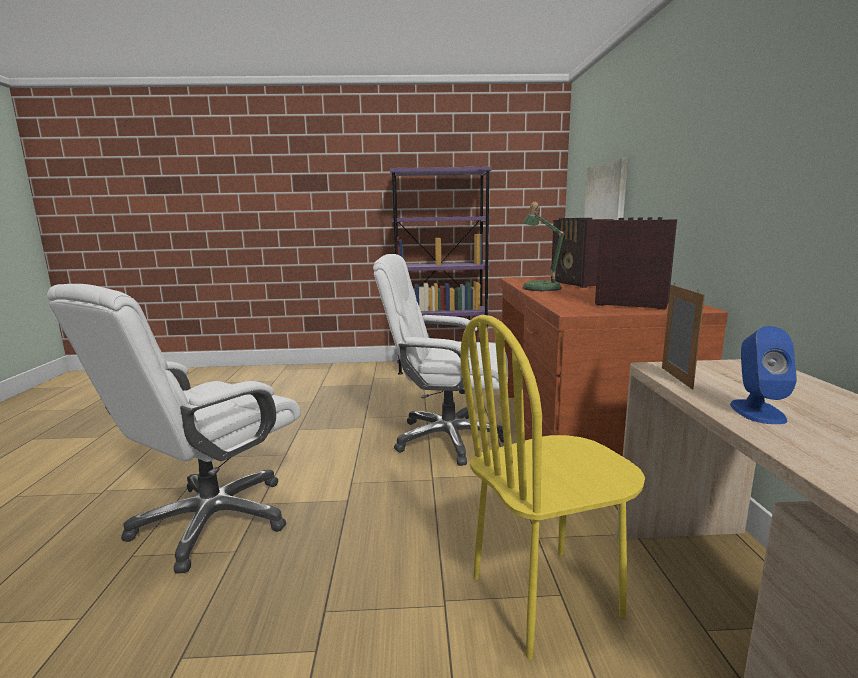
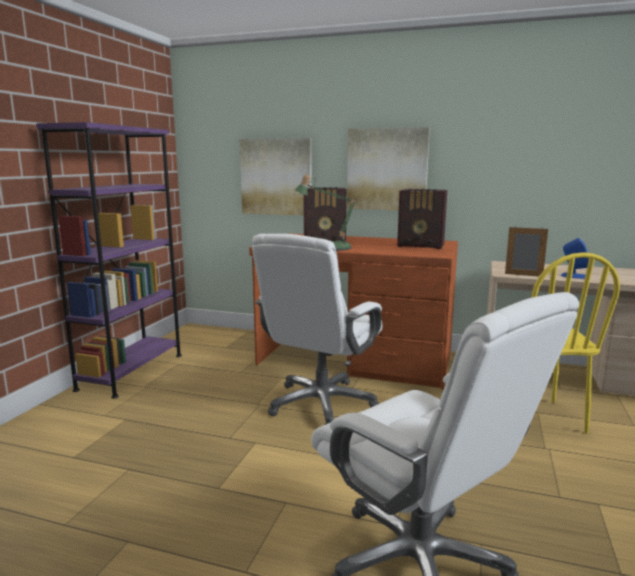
camera: 70 degrees left, 0 degrees up
radio [595,217,677,310] -> radio turned 120 degrees counterclockwise [397,189,447,249]
none -> picture [347,127,430,210]

